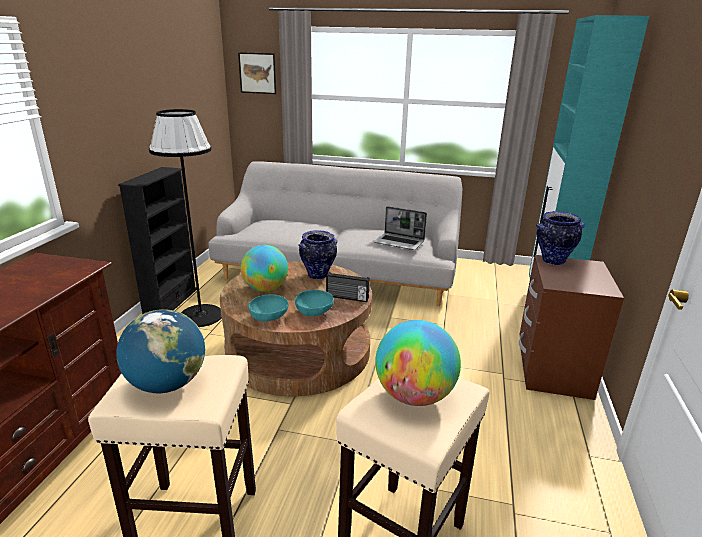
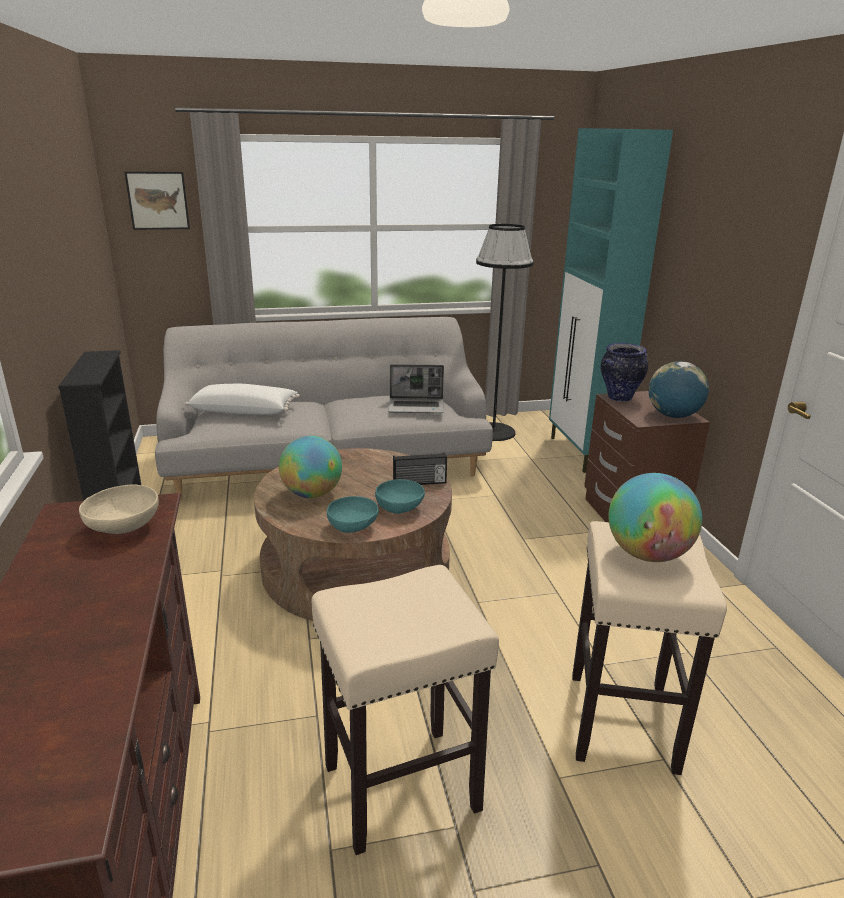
camera: 25 degrees left, 0 degrees up
globe [116,309,205,393] -> globe moved to [649,361,709,418]
black floor lamp [149,109,222,327] -> black floor lamp moved to [476,224,534,441]
vase [298,230,337,279] -> none
none -> beige bowl [79,485,159,534]
none -> white pillow [185,384,300,415]

